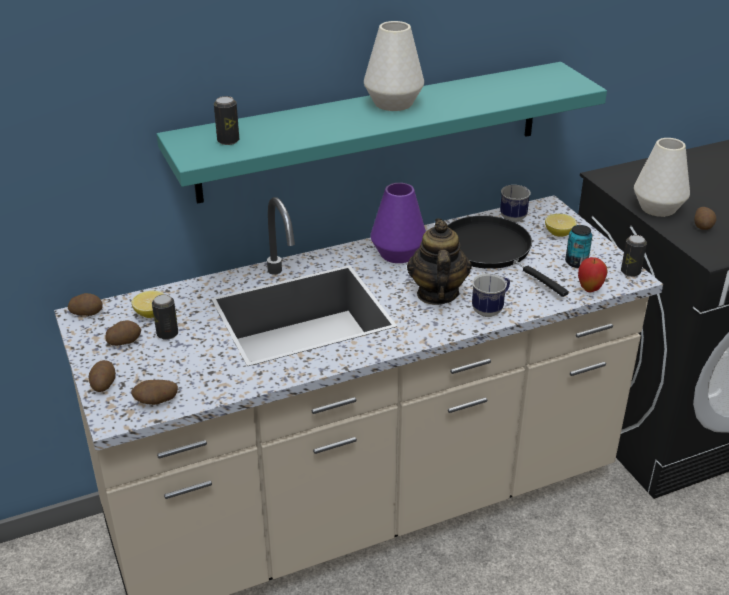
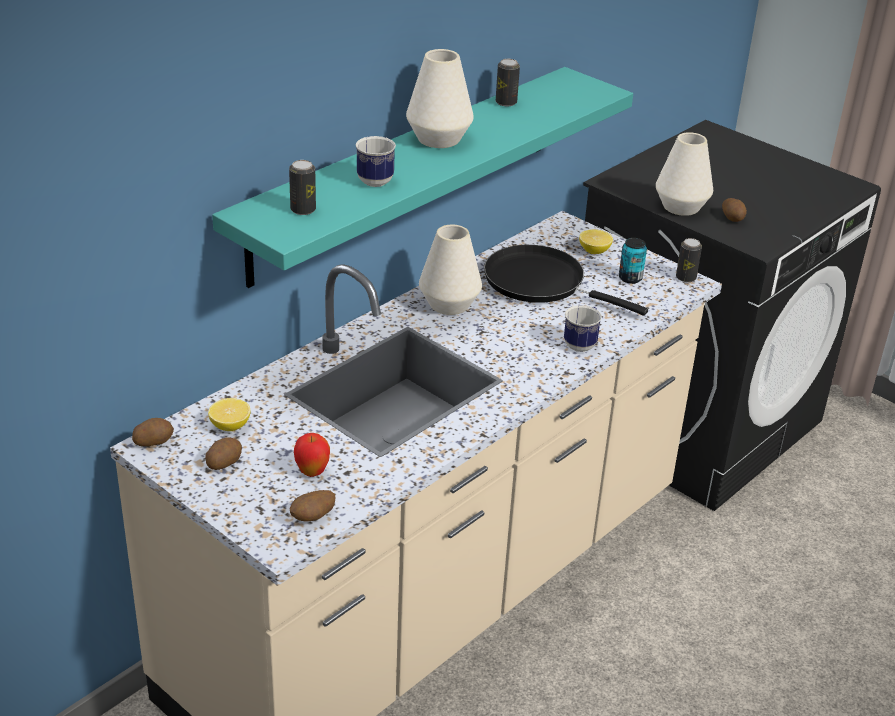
camera: 25 degrees left, 0 degrees up
potato [89,360,116,392] -> none
can [152,294,178,340] -> can moved to [496,59,520,106]
purple vase [371,183,426,263] -> white vase [419,225,482,315]
teapot [407,219,472,305] -> none
mug [500,185,531,222] -> mug moved to [356,136,396,187]
apple [578,257,608,292] -> apple moved to [294,433,330,477]

